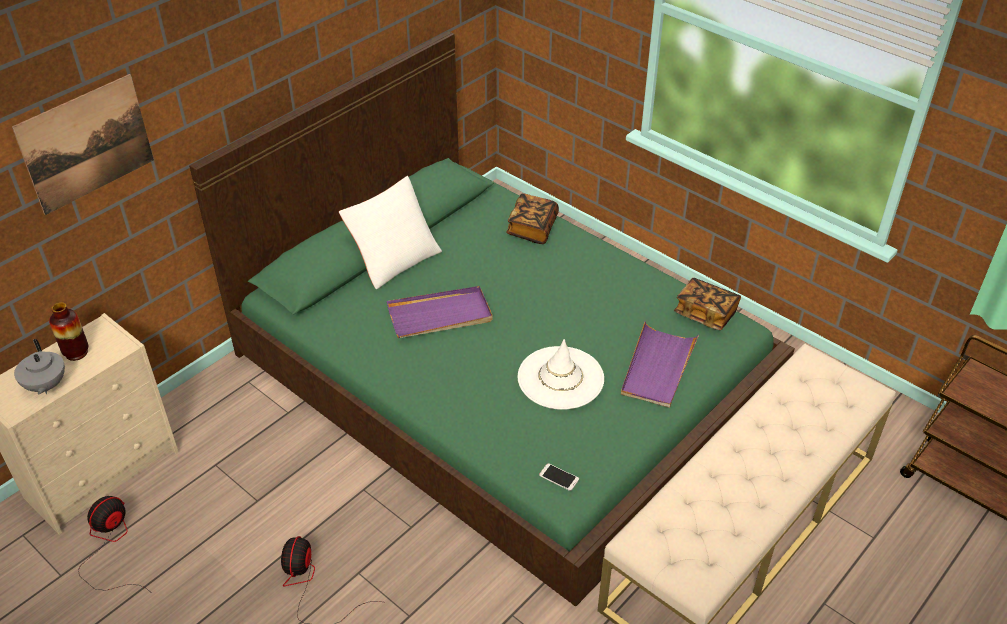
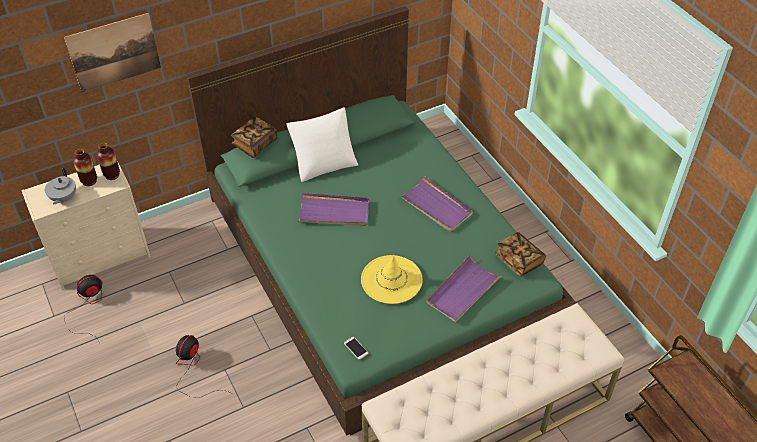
camera: 20 degrees right, 5 degrees up
book [506,193,559,244] -> book moved to [231,116,277,158]
white hat [518,339,604,410] -> yellow hat [361,255,423,304]
none -> vase [97,143,120,180]
none -> purple tray [399,176,473,232]

